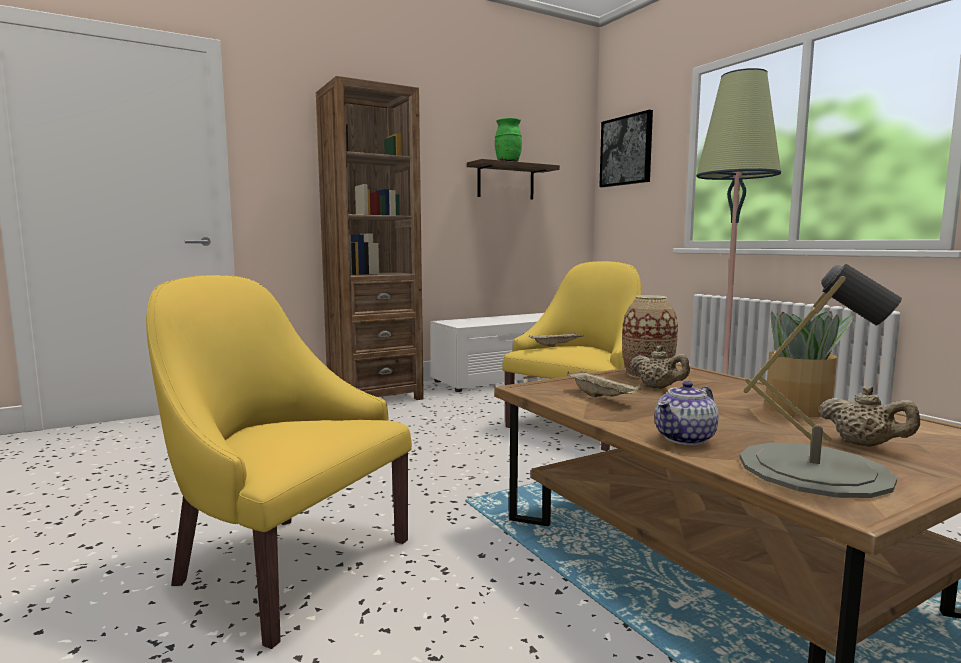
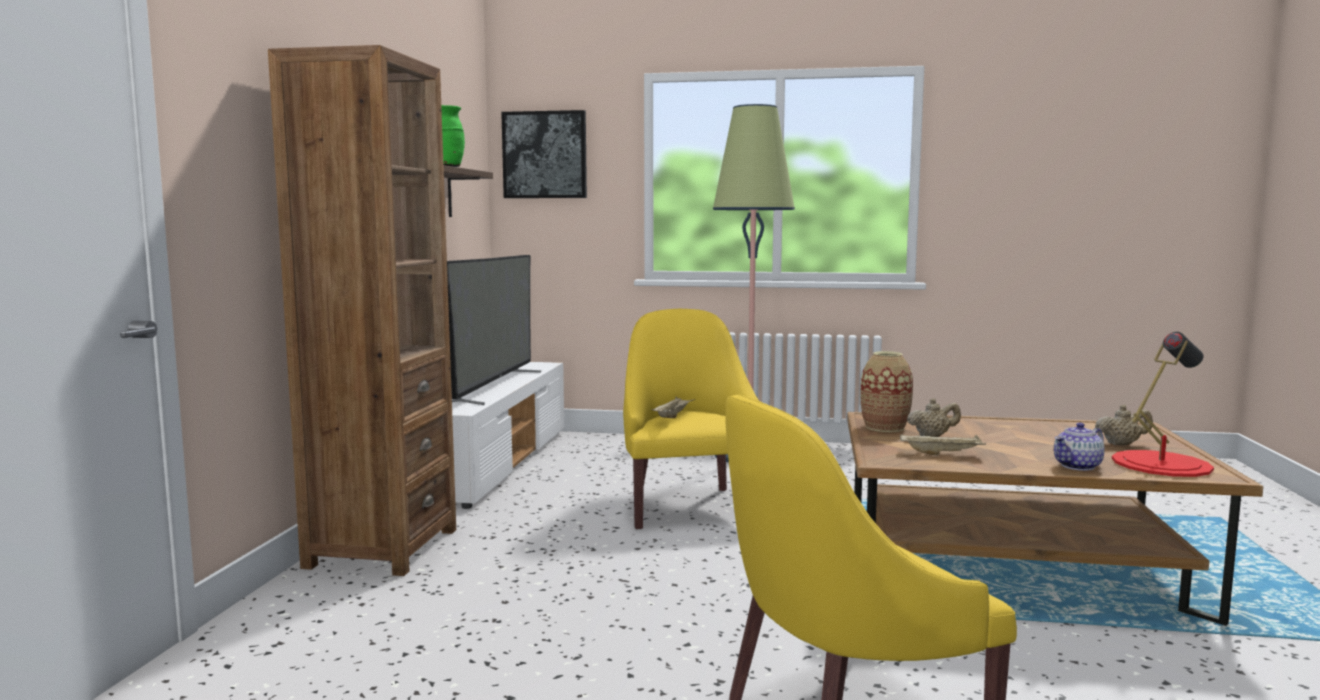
camera: 50 degrees left, 0 degrees up
teapot [654,381,719,445] -> teapot turned 60 degrees clockwise [1054,422,1105,471]
grey table lamp [740,264,902,498] -> red table lamp [1112,332,1214,477]
potted plant [765,311,854,417] -> none
none -> television [447,255,541,405]

